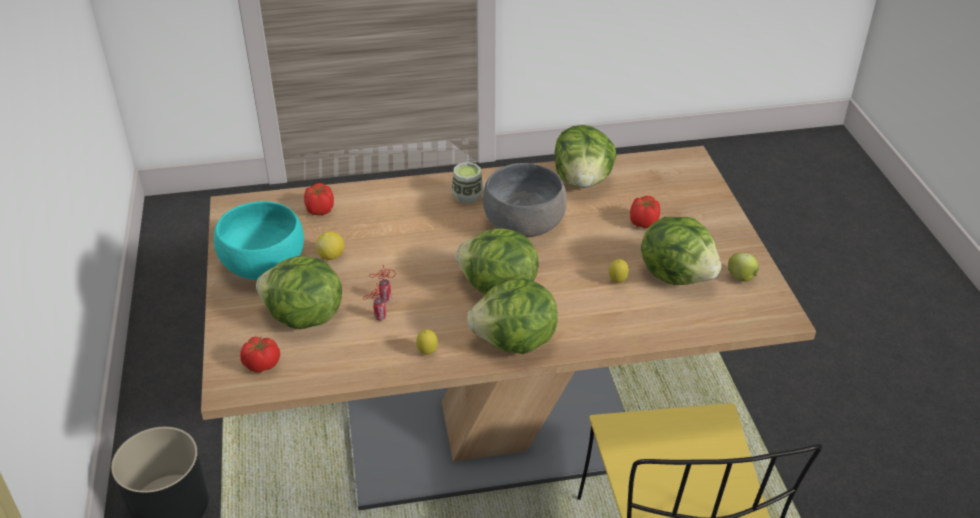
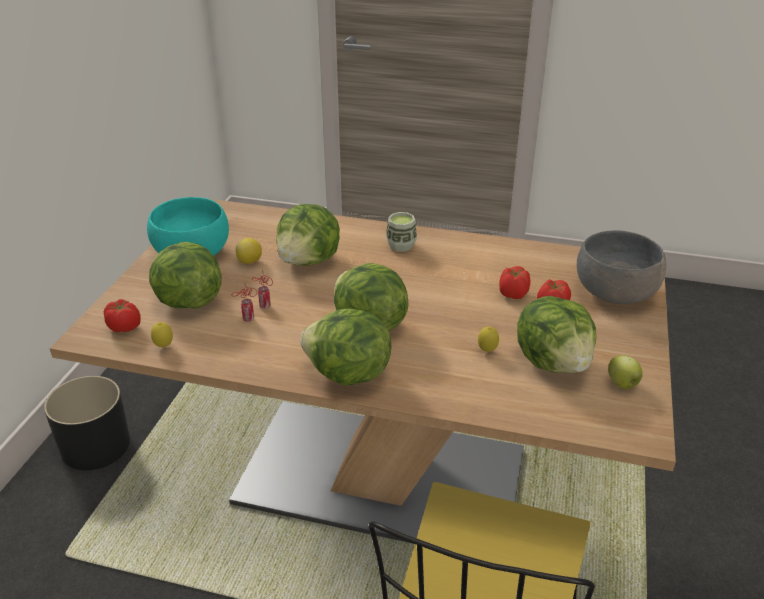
camera: 25 degrees right, 5 degrees down
tomato [304,183,334,215] -> tomato moved to [499,266,530,299]
lemon [416,329,438,355] -> lemon moved to [151,322,173,347]
grey bowl [483,163,567,238] -> grey bowl moved to [577,230,666,304]
lettuce [555,125,617,188] -> lettuce moved to [276,204,340,266]

